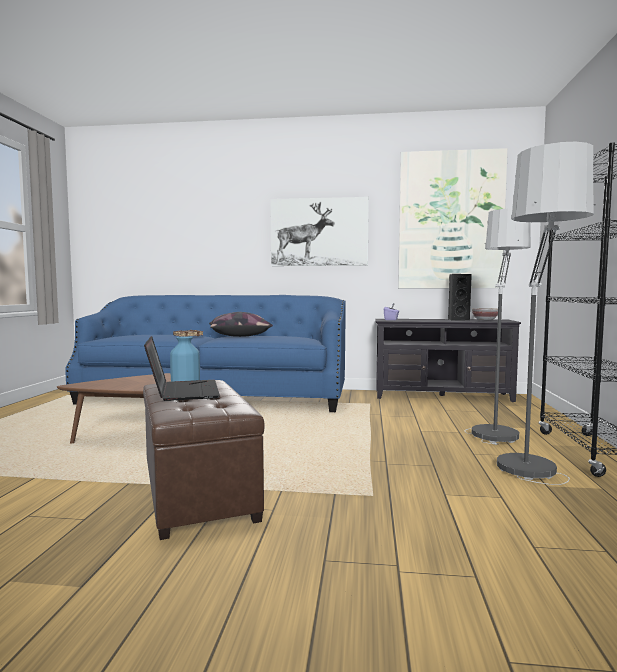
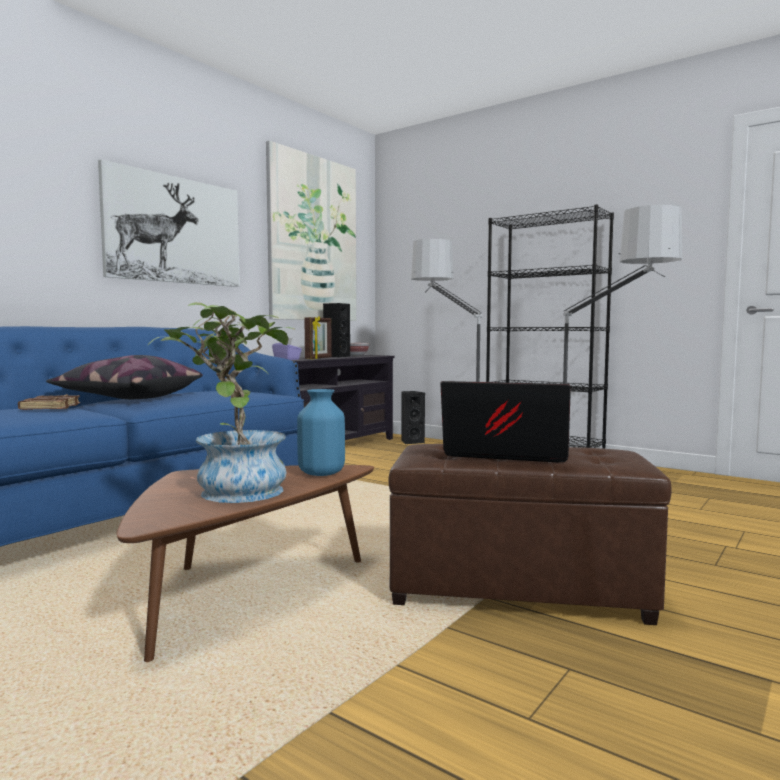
camera: 60 degrees left, 0 degrees up
none -> potted plant [148,302,296,503]
none -> picture frame [304,316,332,359]
none -> black speaker [401,391,425,444]

